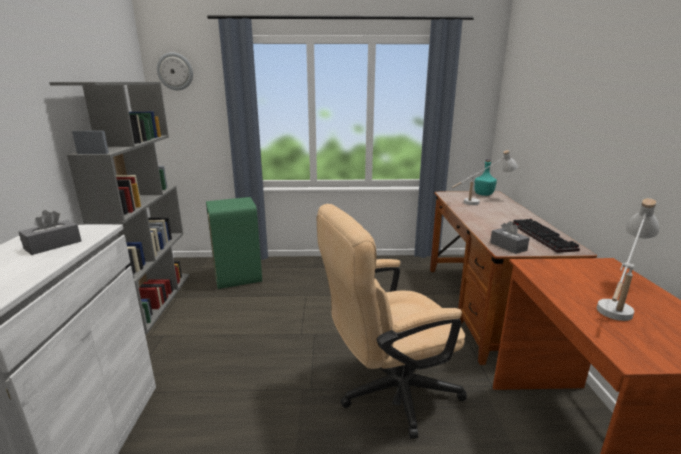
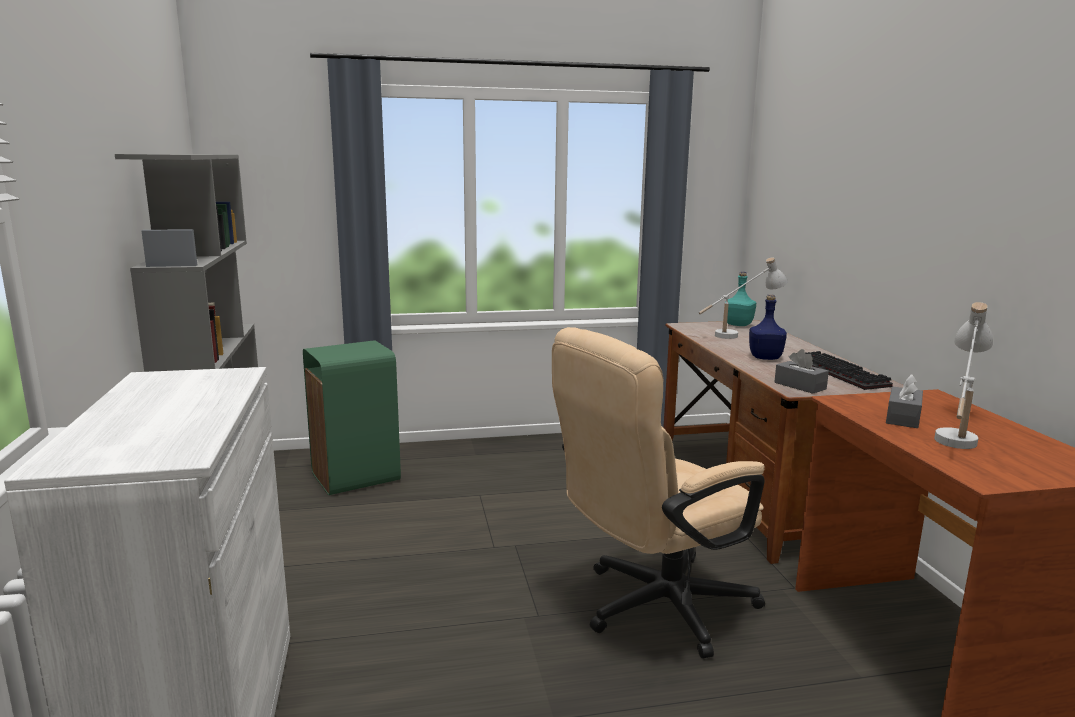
camera: 10 degrees left, 5 degrees down
grey tissue box [19,210,81,255] -> grey tissue box moved to [886,374,923,428]
wall clock [157,52,193,90] -> none
none -> blue bottle [749,294,787,360]

